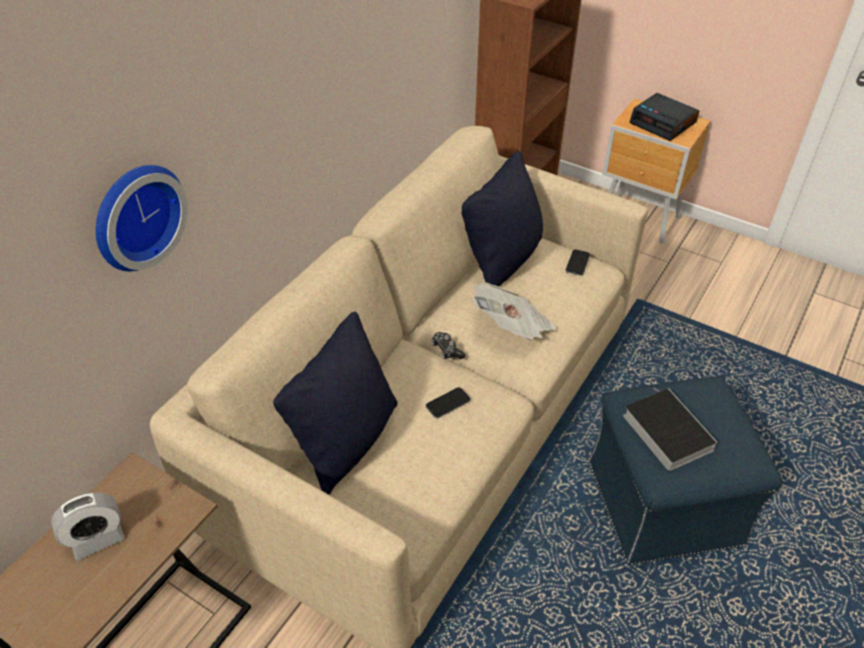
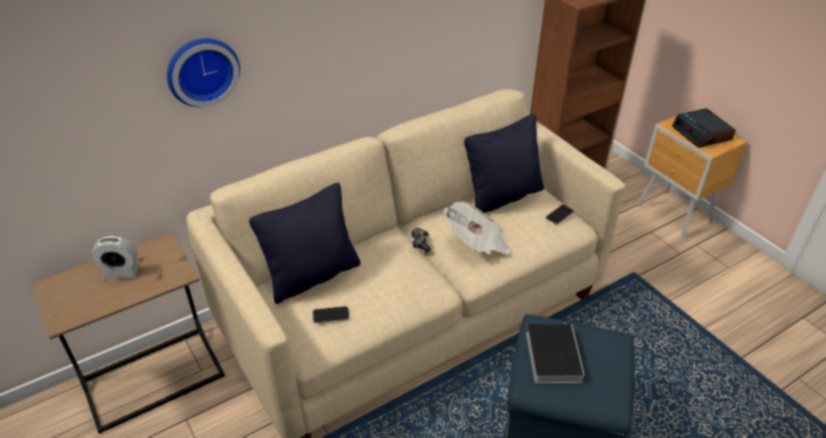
camera: 25 degrees right, 5 degrees down
phone [426,387,471,419] -> phone moved to [313,306,349,323]

